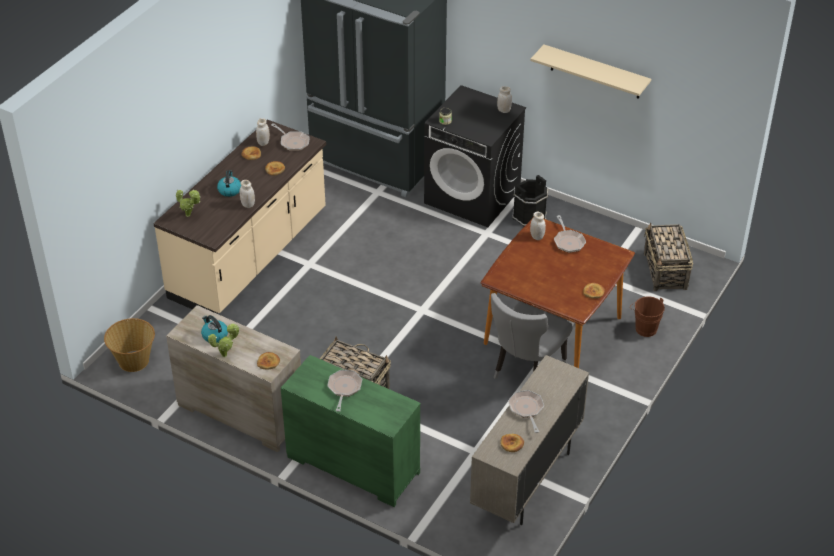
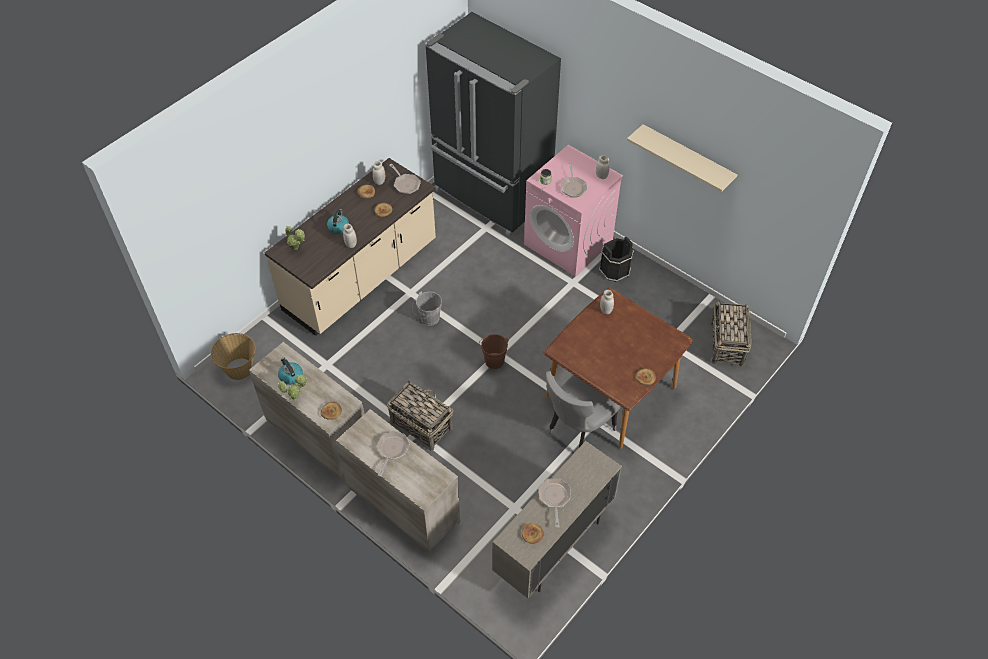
camera: 10 degrees right, 10 degrees up
green dresser [281,355,421,507] -> beige dresser [336,409,460,554]
black washing machine [424,85,526,227] -> pink washing machine [524,145,623,277]
frying pan [554,215,586,253] -> frying pan moved to [561,163,588,197]
brown bucket [630,296,665,337] -> brown bucket moved to [479,334,508,369]
none -> grey bucket [412,291,442,326]

